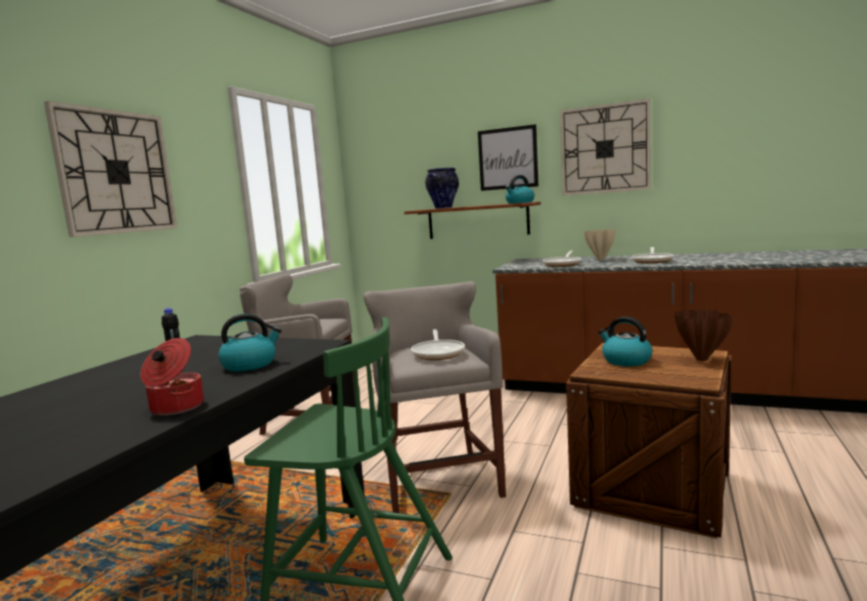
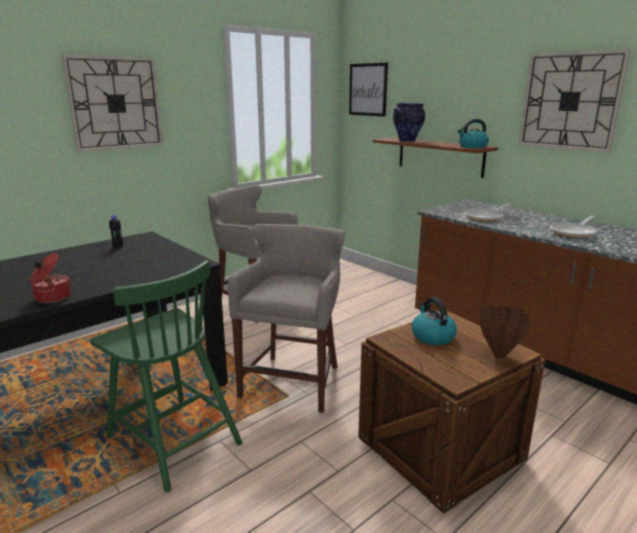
camera: 25 degrees right, 10 degrees up
kettle [218,314,282,371] -> none
frying pan [411,329,465,360] -> none
picture [478,124,539,191] -> picture moved to [349,63,388,117]
beige vase [584,229,616,260] -> none

